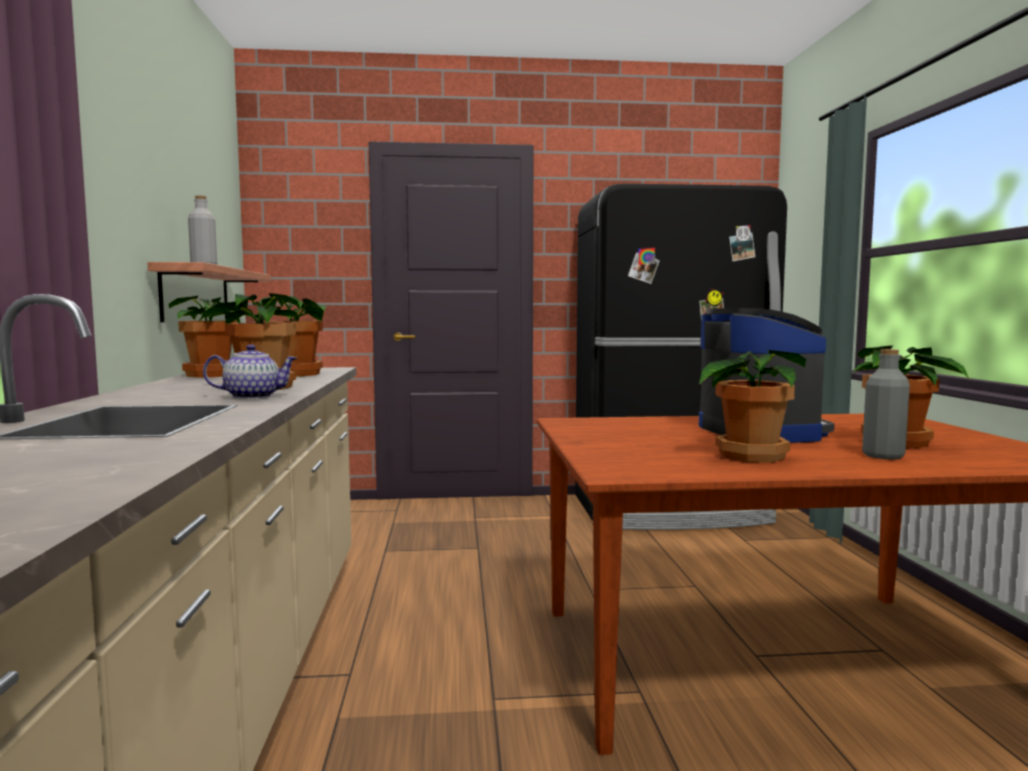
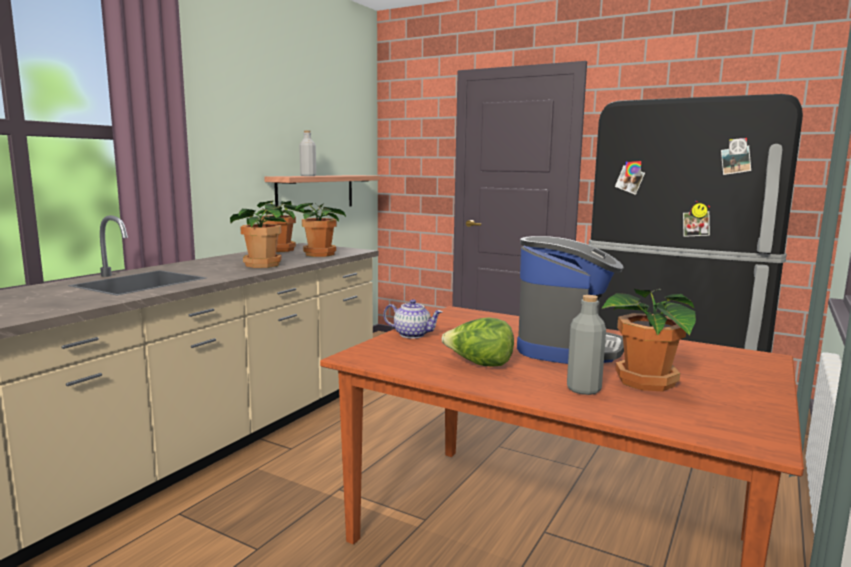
camera: 35 degrees right, 5 degrees up
teapot [203,344,297,399] -> teapot moved to [383,299,442,338]
potted plant [699,350,806,463] -> lettuce [442,317,514,366]

